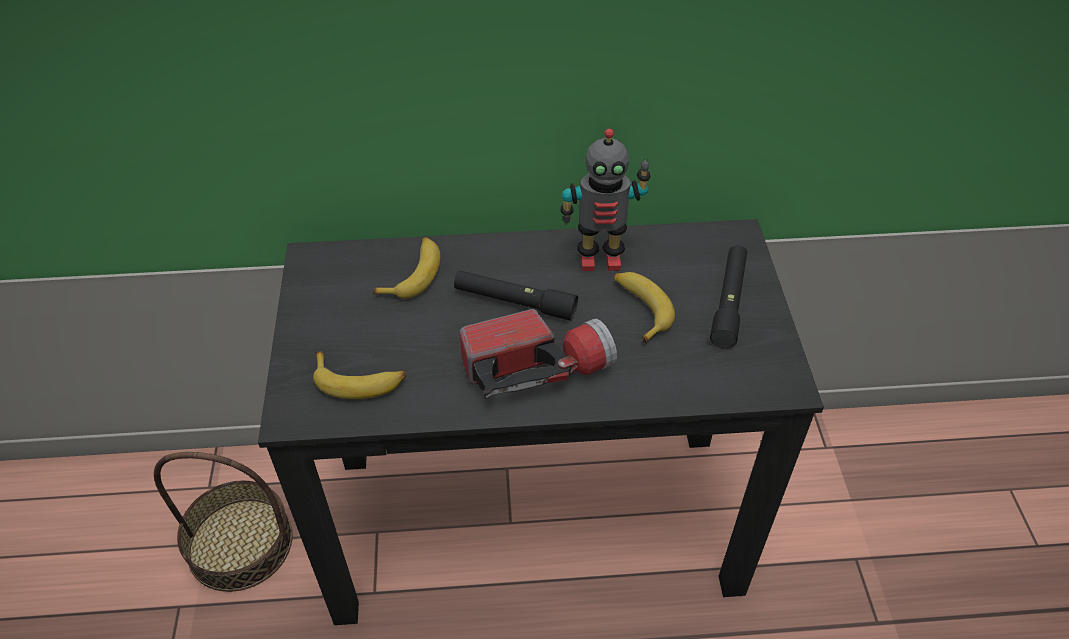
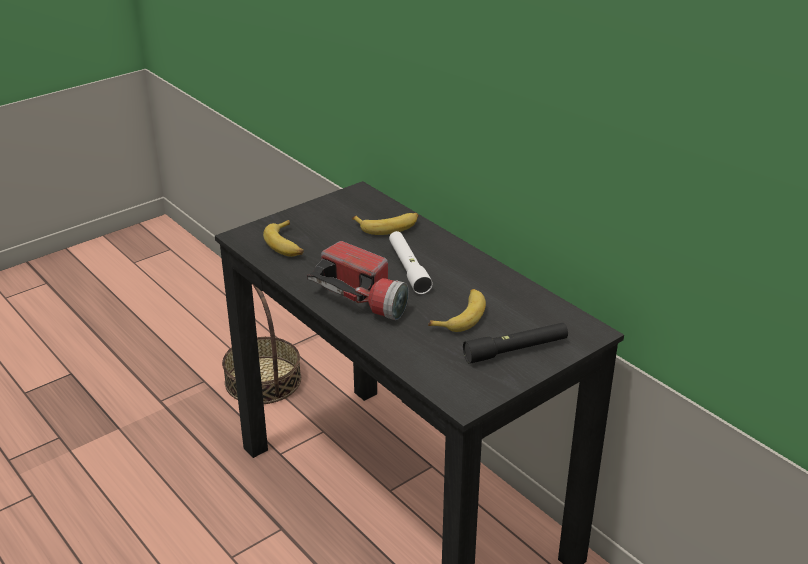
camera: 55 degrees right, 15 degrees down
black flashlight [454,270,578,321] -> white flashlight [389,231,433,294]
toy robot [561,128,651,271] -> none

